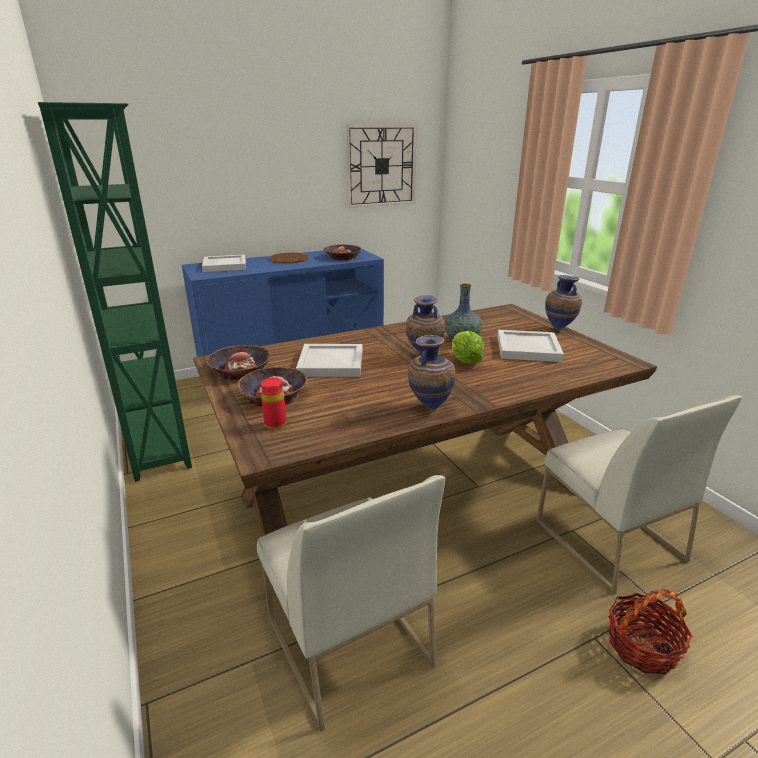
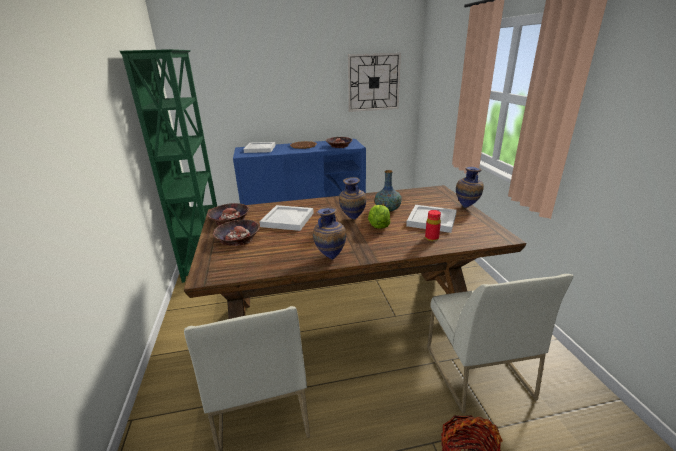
camera: 15 degrees right, 0 degrees up
red bottle [261,378,287,429] -> red bottle moved to [425,210,441,241]

